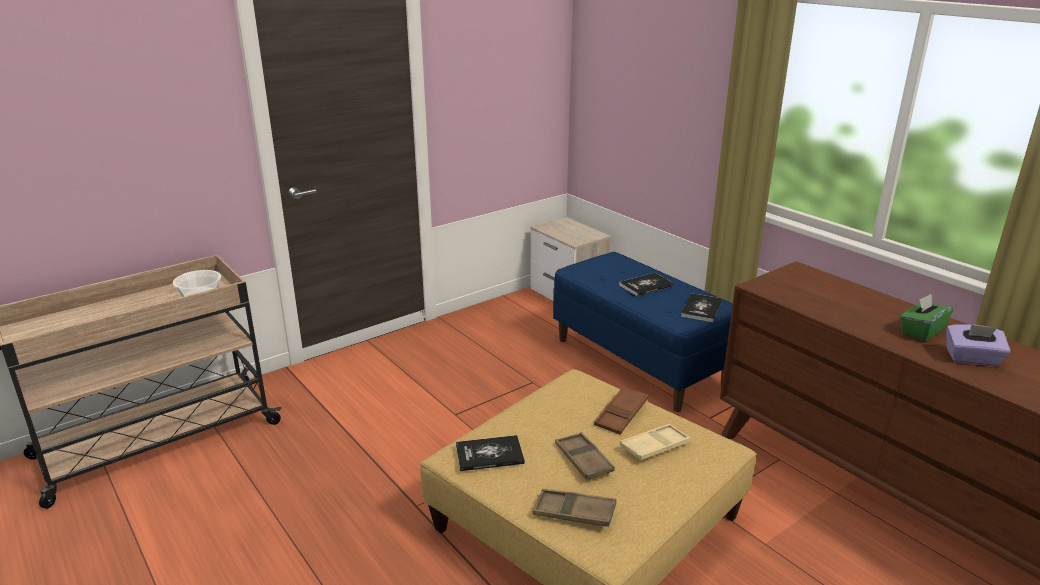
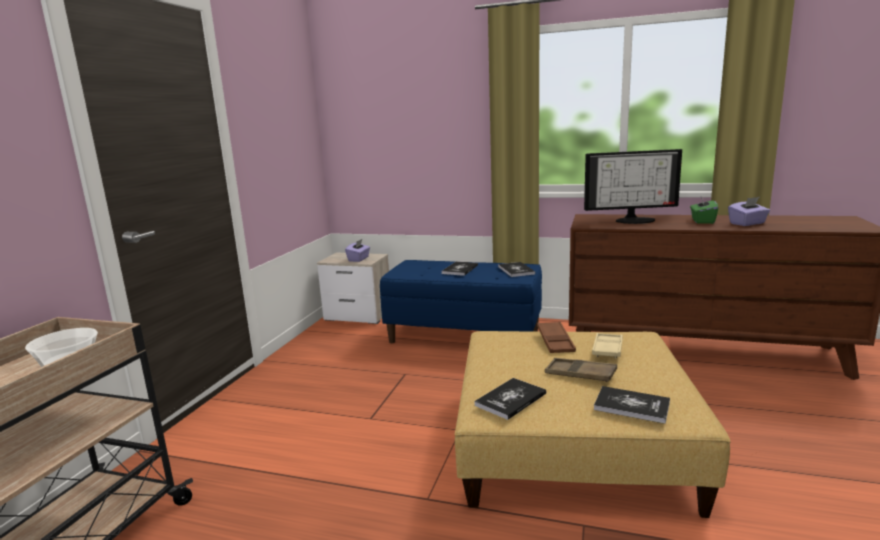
camera: 35 degrees left, 10 degrees down
brown tray [533,489,616,527] -> book [594,386,670,424]
none -> purple tissue box [345,239,370,262]
none -> monitor [584,149,682,224]

